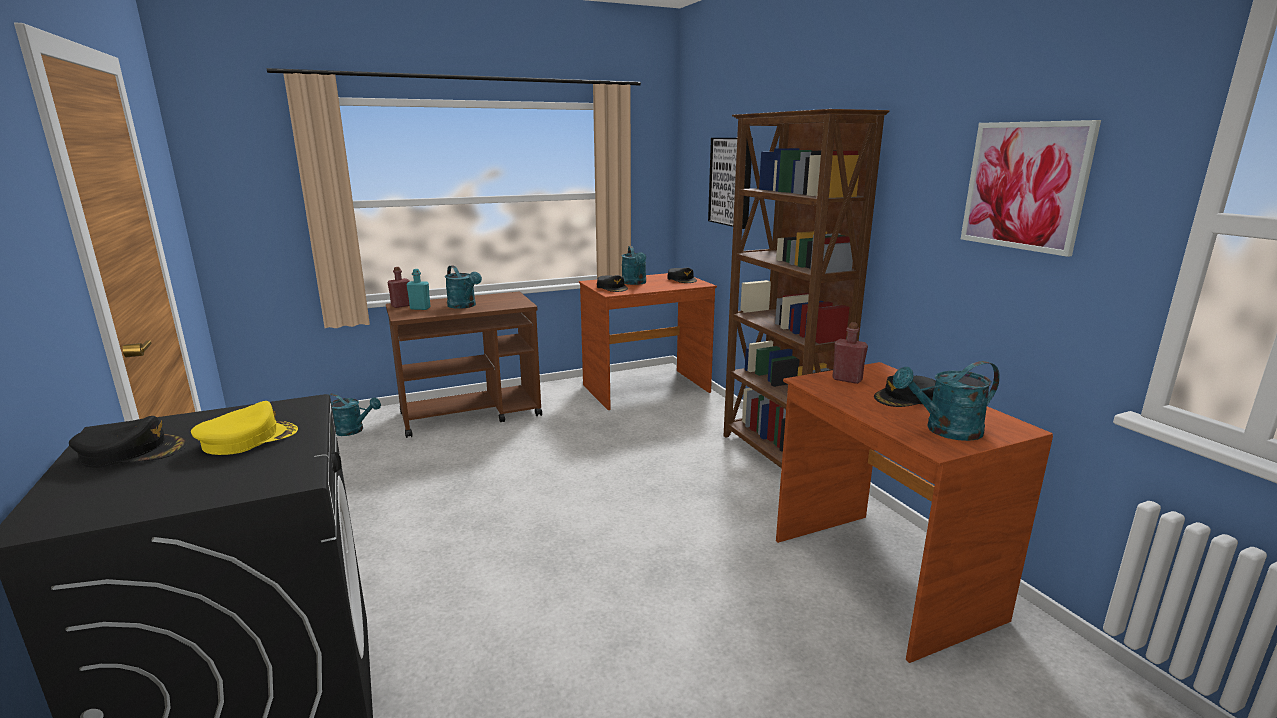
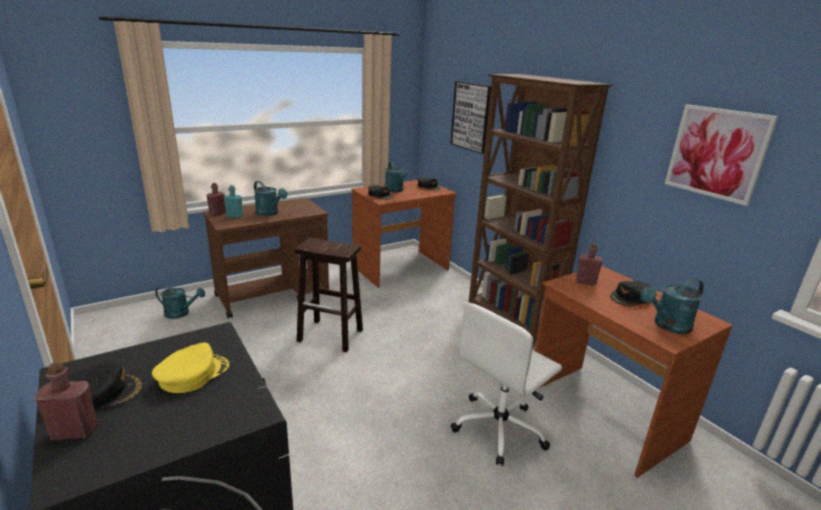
camera: 10 degrees left, 5 degrees up
none -> red bottle [35,362,98,440]
none -> brown stool [295,237,363,352]
none -> white office chair [451,302,562,466]

